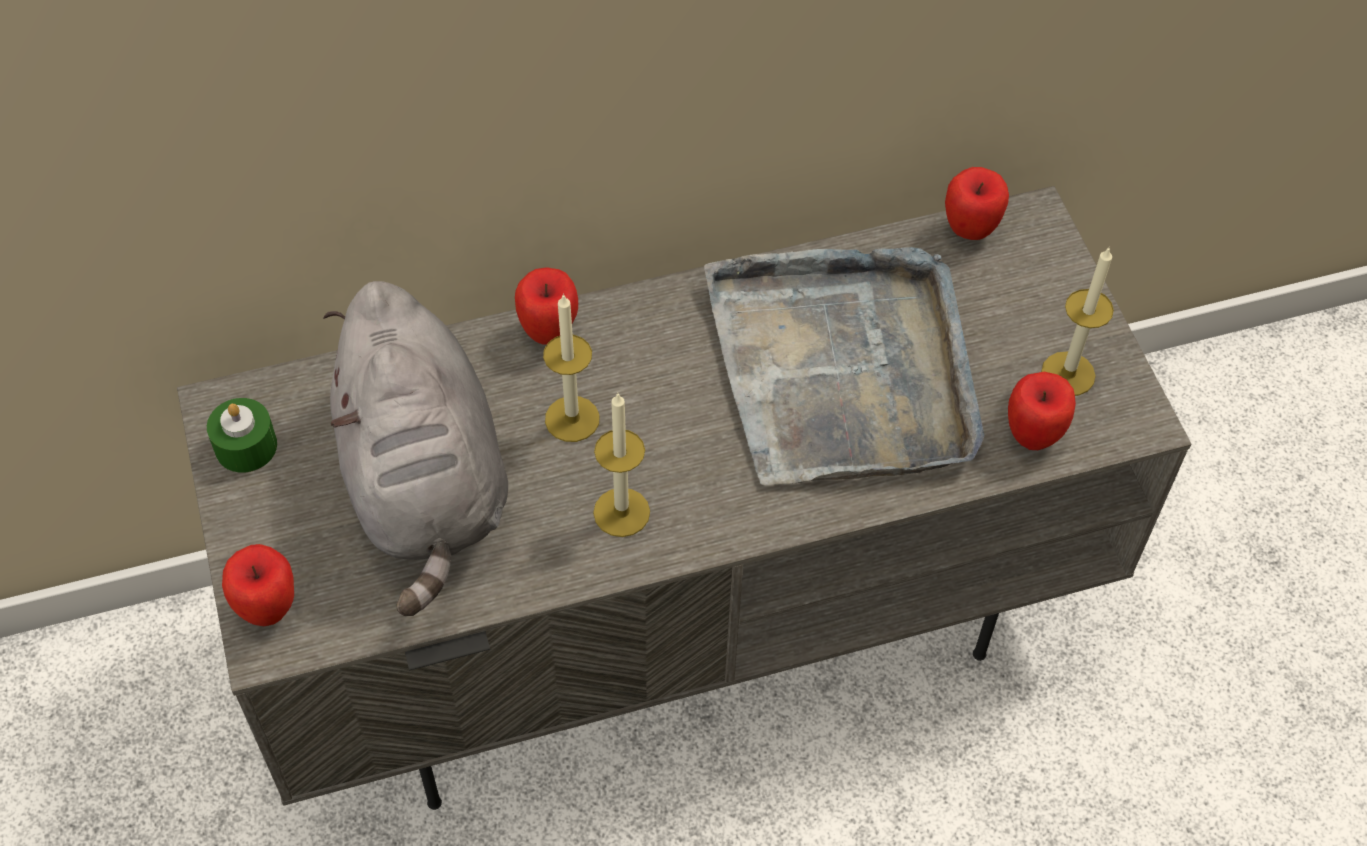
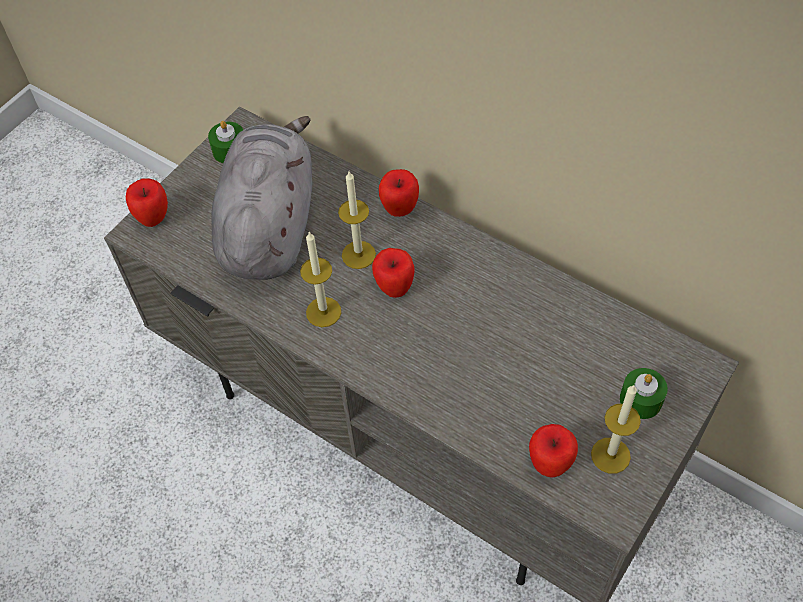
camera: 55 degrees right, 0 degrees up
grey plush toy [323,281,508,616] -> grey plush toy turned 150 degrees clockwise [211,116,312,280]
grey tray [704,247,985,485] -> none
apple [945,167,1009,240] -> apple moved to [372,248,415,298]
none -> green candle [620,368,668,419]

